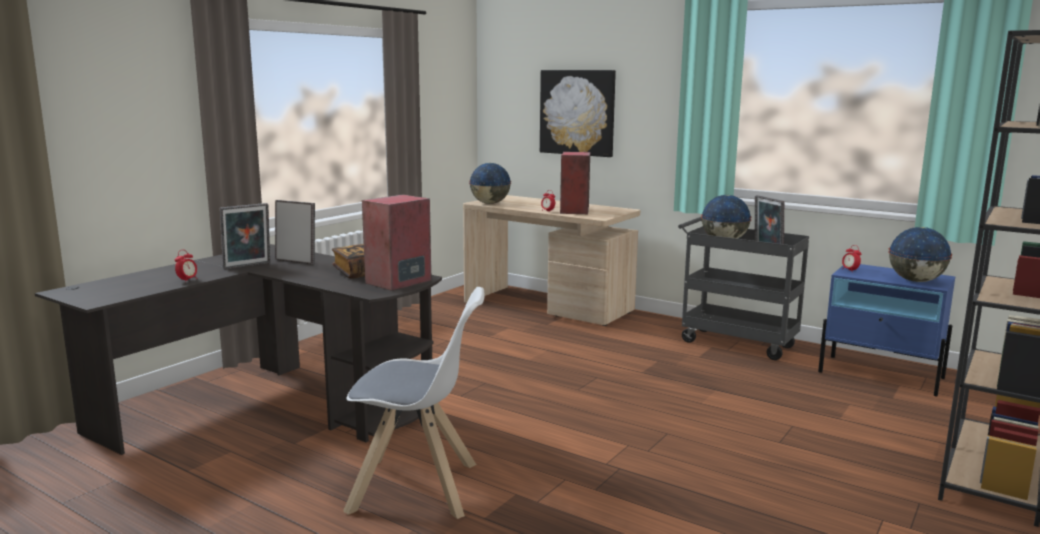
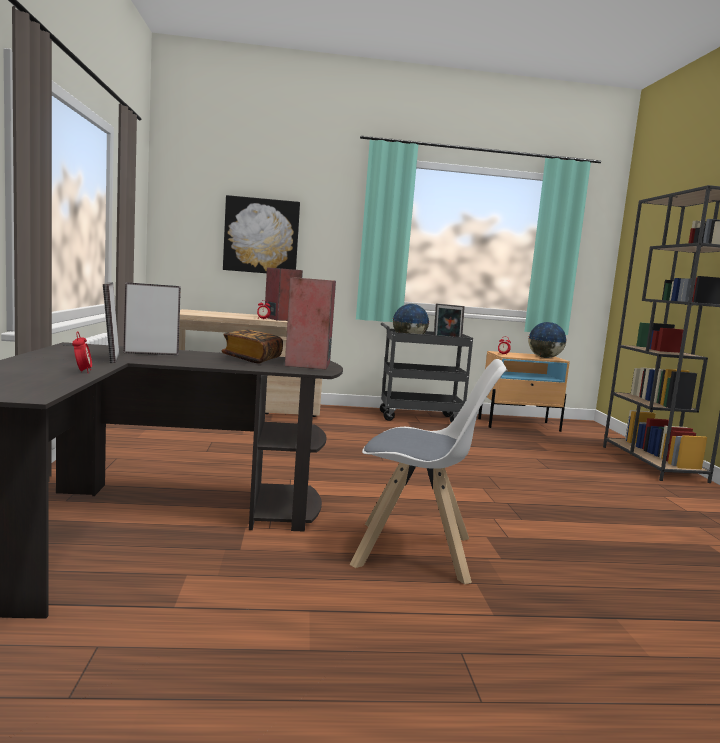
camera: 40 degrees left, 5 degrees down
picture frame [220,203,270,270] -> picture frame turned 150 degrees clockwise [103,282,119,363]
chair [343,287,484,519] -> chair turned 45 degrees clockwise [350,359,507,584]
globe [469,163,511,204] -> none
blue nightstand [818,264,955,396] -> beige nightstand [478,351,570,432]

